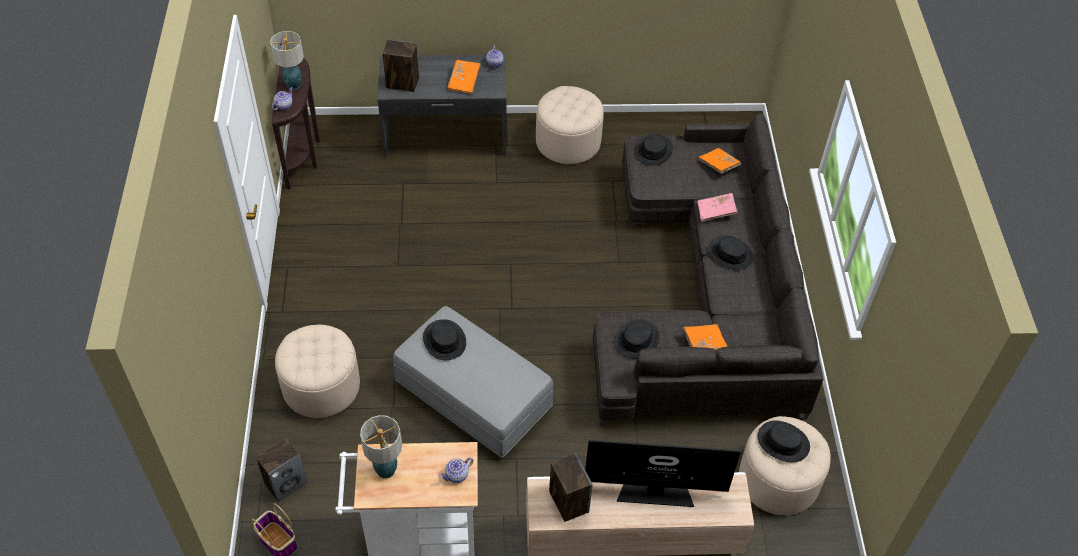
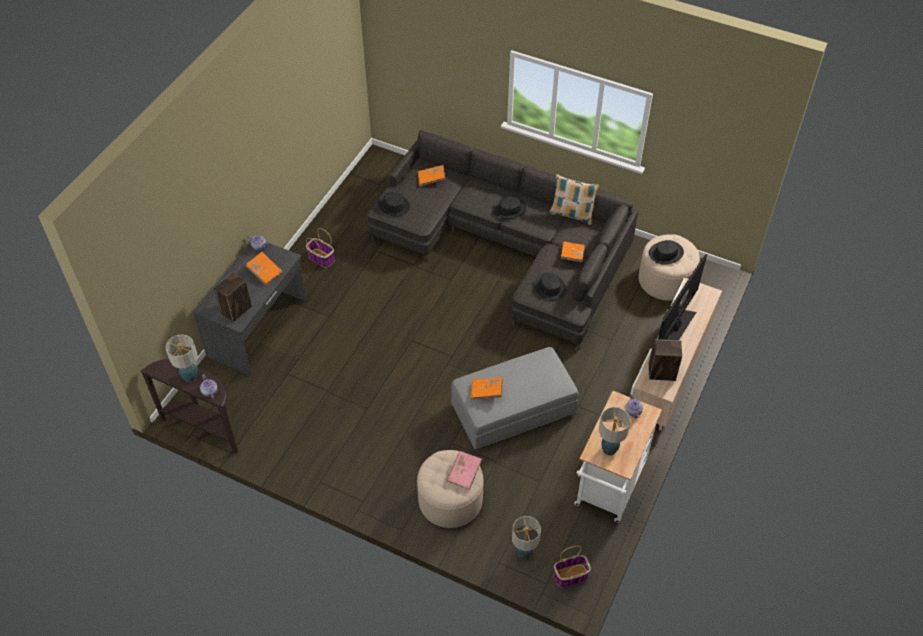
camera: 60 degrees left, 0 degrees up
speaker [256,439,307,502] -> table lamp [512,516,541,560]
black hat [423,319,466,360] -> orange book [470,377,503,400]
beige ottoman [536,86,604,164] -> basket [306,228,335,268]
pink book [697,193,738,222] -> pink book moved to [447,451,482,490]
none -> pillow [549,174,600,225]

